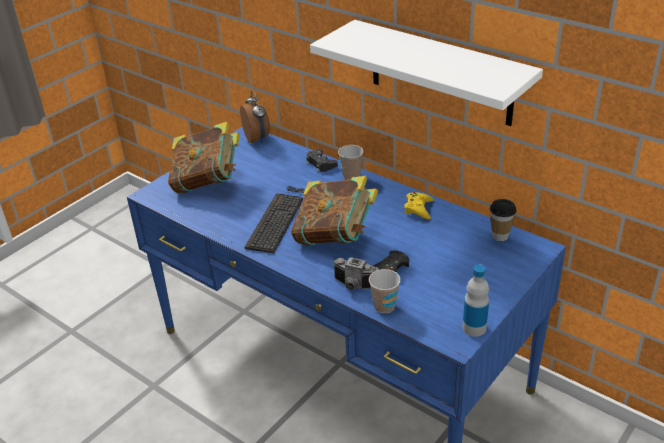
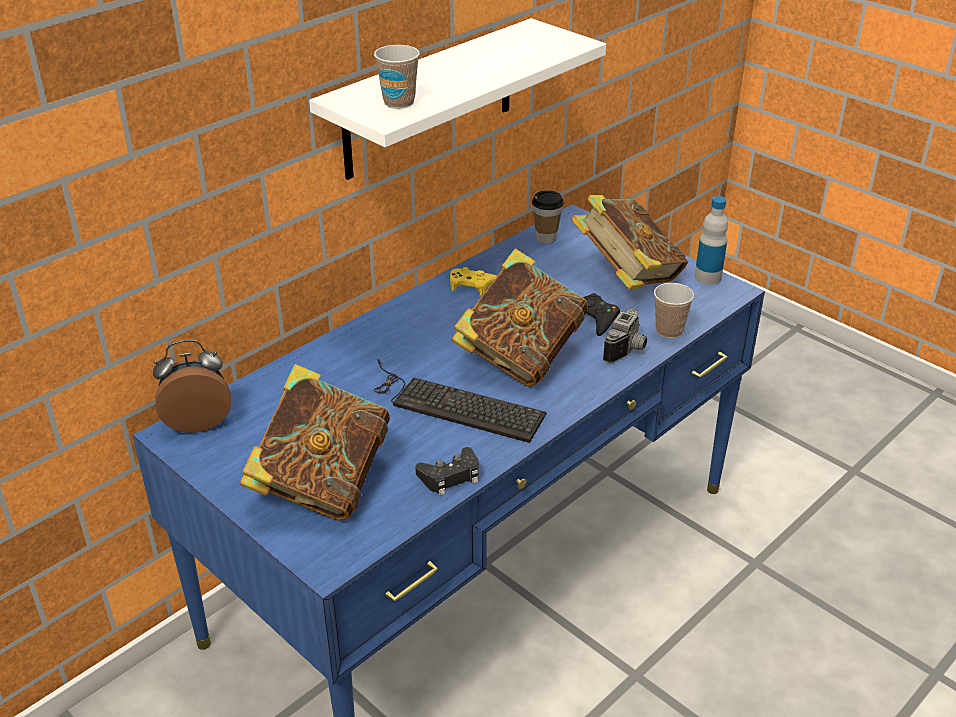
camera: 85 degrees left, 0 degrees up
black game controller [306,149,338,173] -> black game controller moved to [415,447,479,495]
cup [338,145,364,180] -> cup moved to [374,45,420,109]
none -> book [571,195,688,290]

